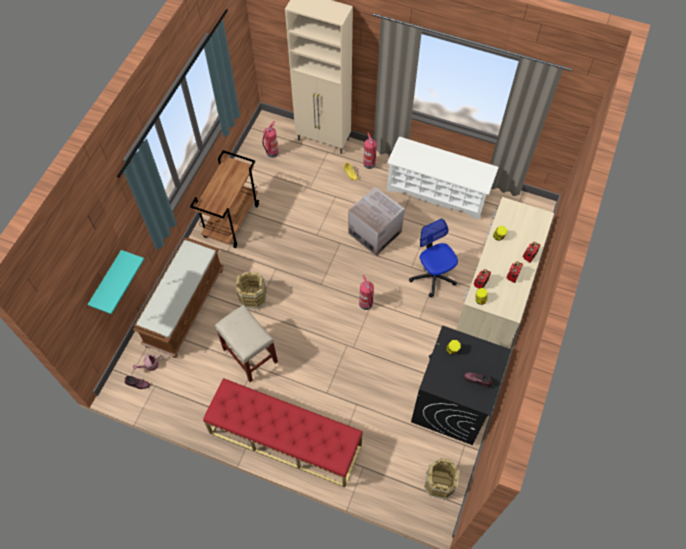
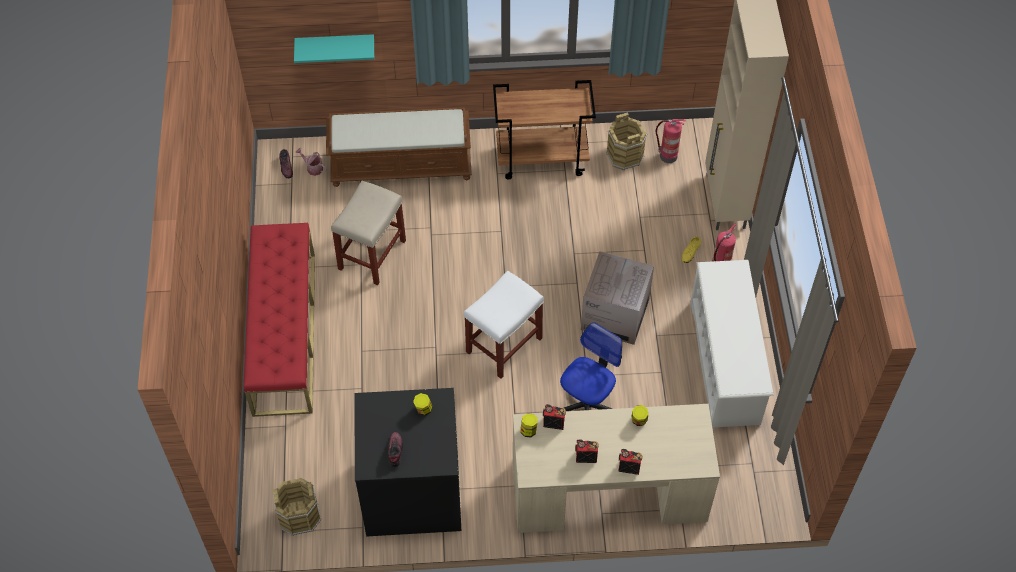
camera: 65 degrees right, 5 degrees down
brown bucket [236,272,267,309] -> brown bucket moved to [606,112,647,171]
fire extinguisher [359,275,374,310] -> white stool [464,271,544,379]

